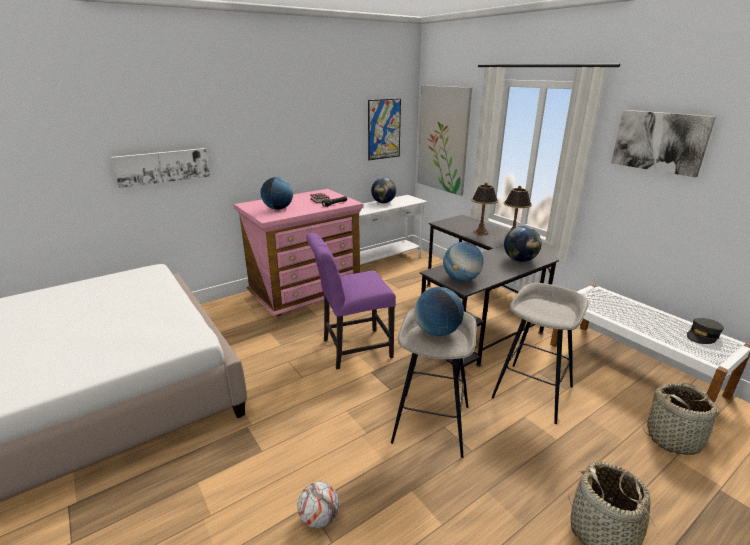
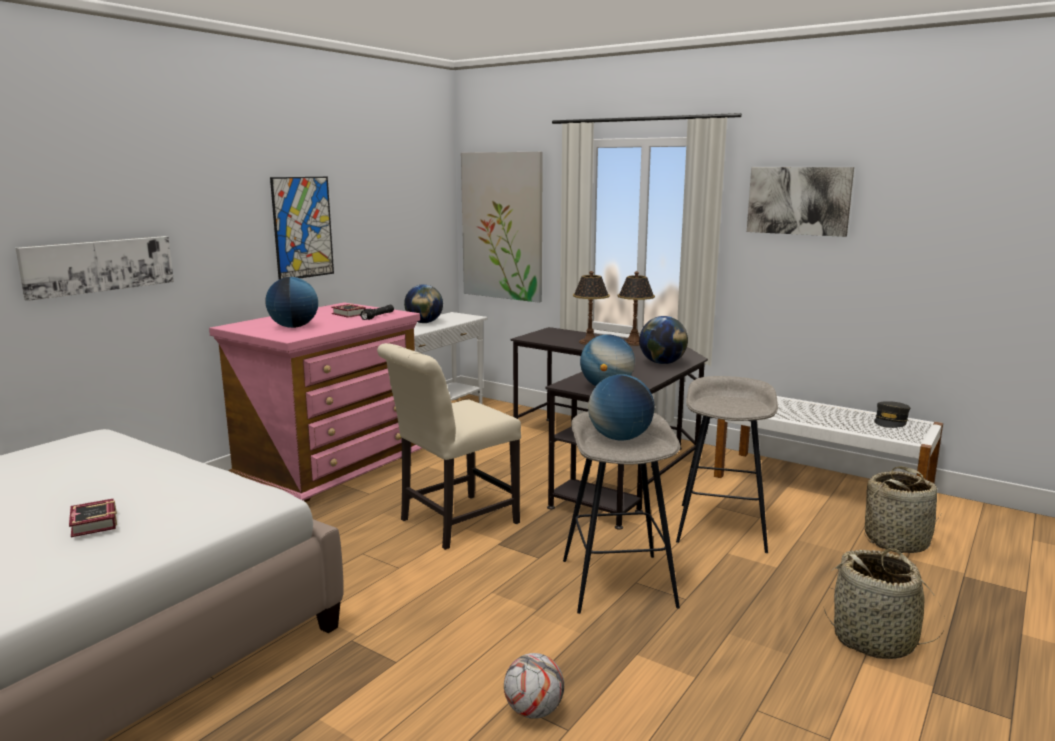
camera: 20 degrees left, 10 degrees down
purple chair [306,233,396,369] -> beige chair [377,343,521,550]
picture [368,99,401,160] -> picture moved to [270,177,334,280]
none -> book [69,499,117,537]

